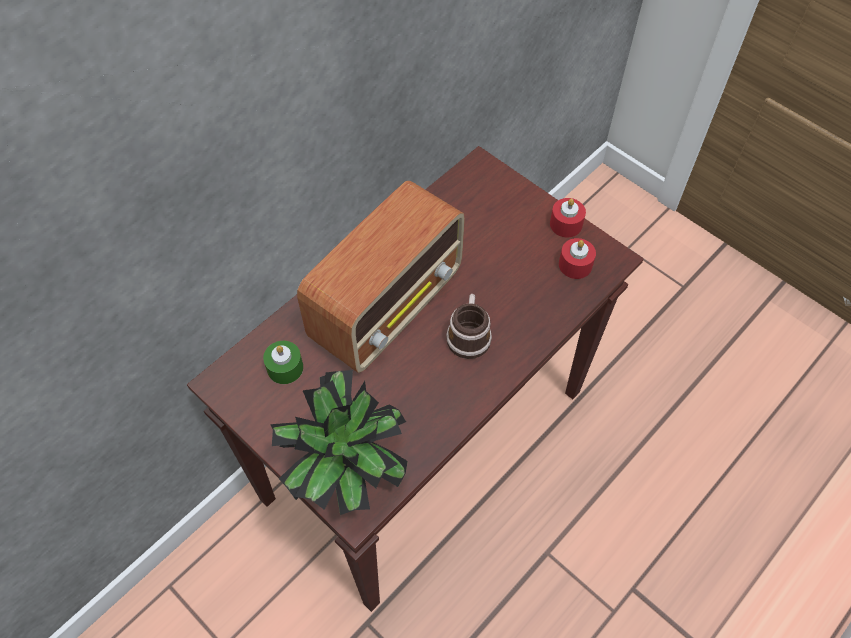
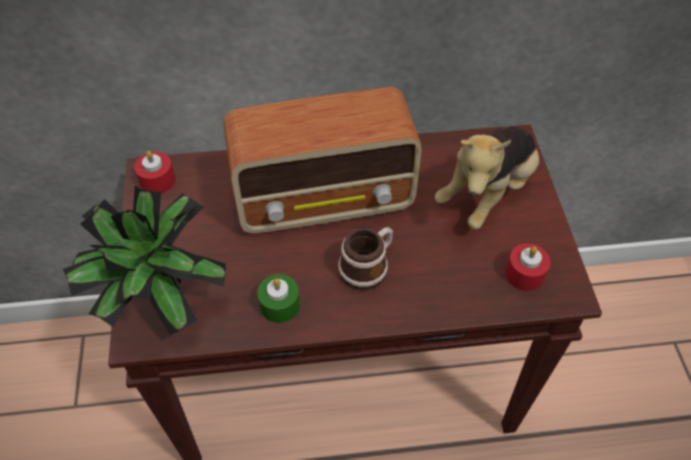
camera: 40 degrees right, 5 degrees down
green candle [263,341,303,384] -> green candle moved to [257,274,300,323]
red candle [550,198,586,237] -> red candle moved to [134,151,176,193]
none -> plush toy [435,126,539,230]

